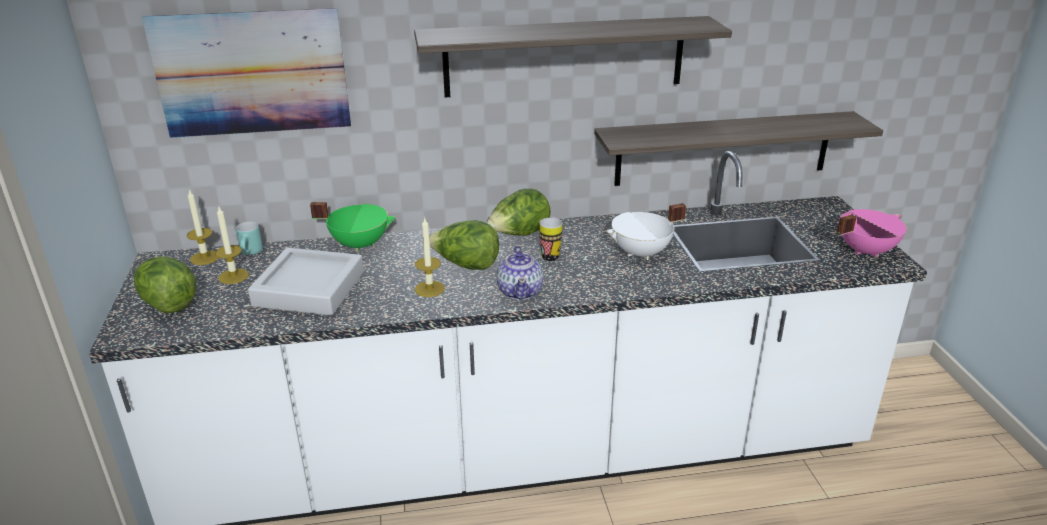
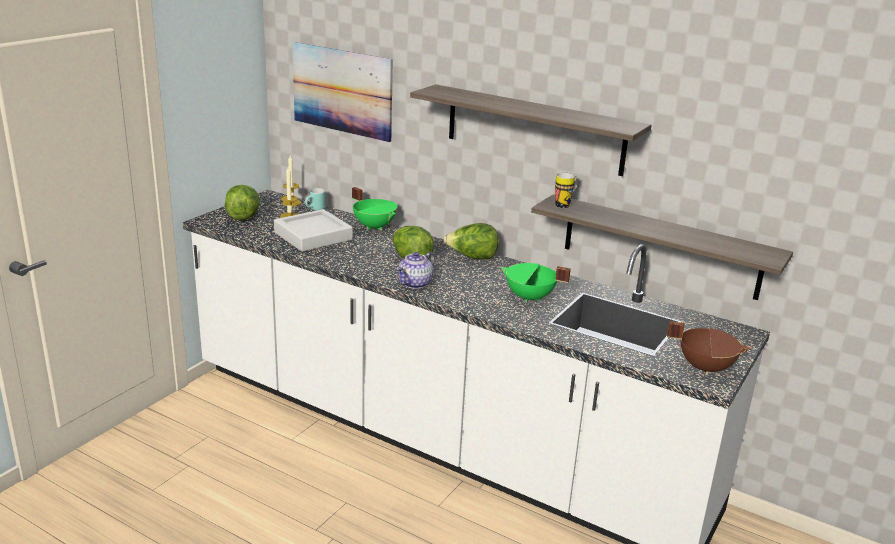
camera: 40 degrees right, 5 degrees down
candle [415,217,445,297] -> none
mug [540,217,562,262] -> mug moved to [555,172,578,209]
white cooking pot [606,203,686,260] -> green cooking pot [501,263,571,303]
pink cooking pot [837,209,907,258] -> brown cooking pot [667,321,751,375]

